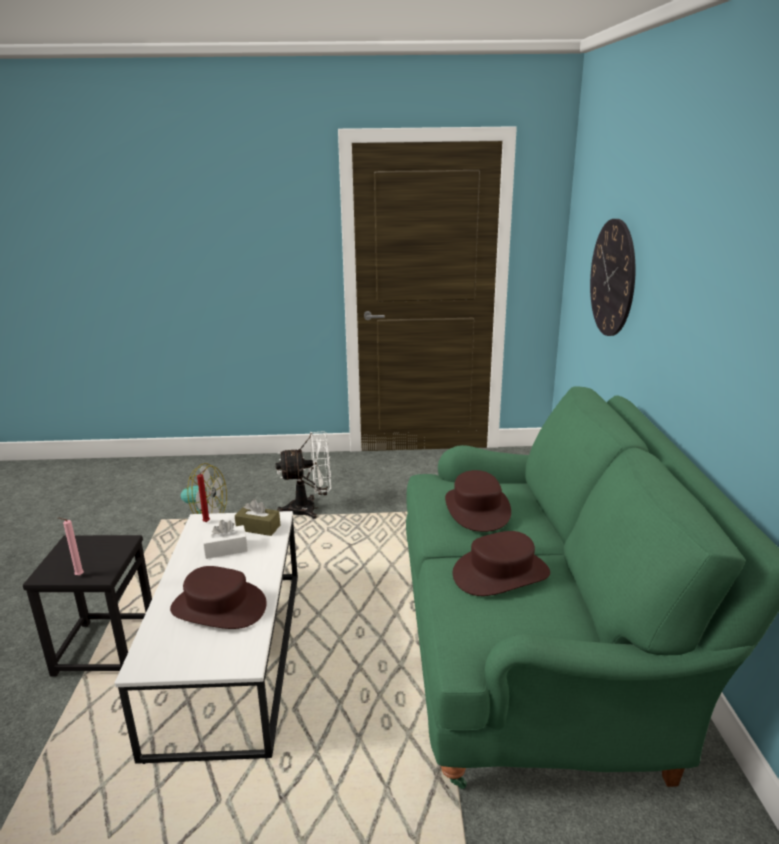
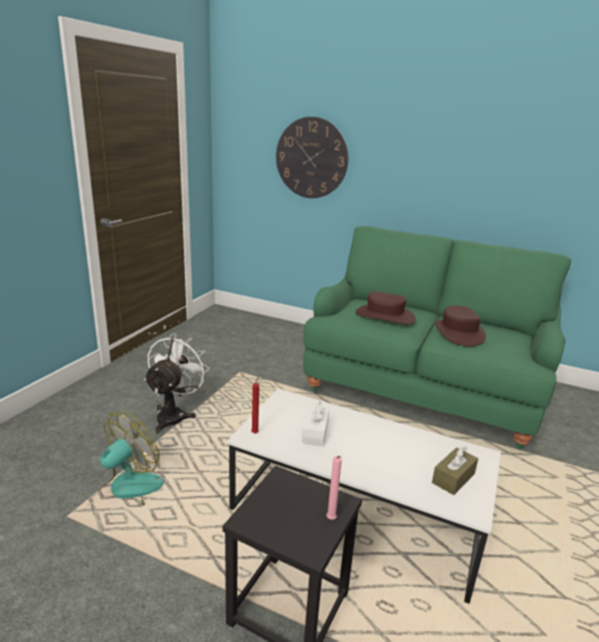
camera: 65 degrees left, 0 degrees up
brown hat [170,566,267,629] -> none
brown tissue box [235,499,280,536] -> brown tissue box moved to [432,446,478,495]

